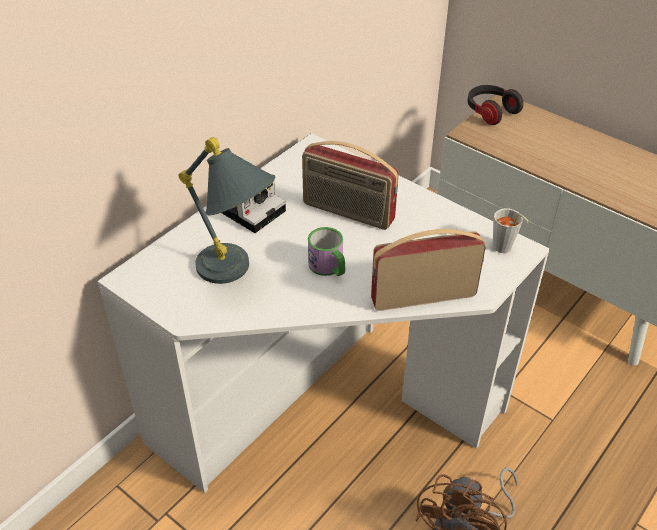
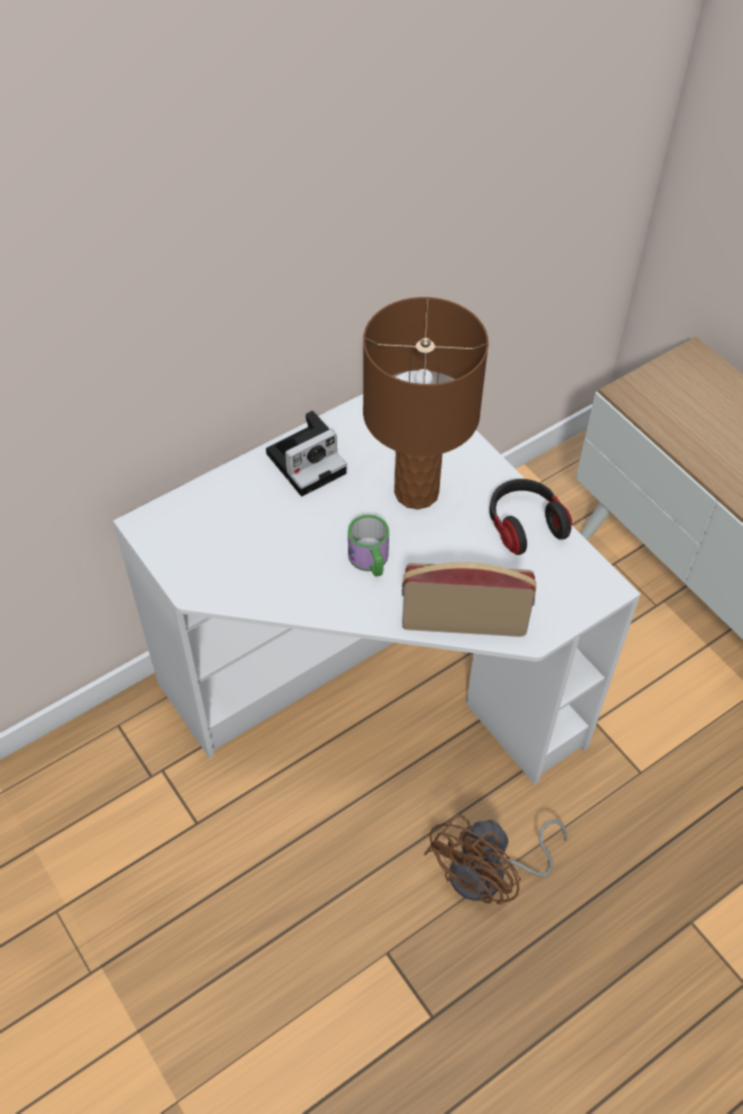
camera: 15 degrees right, 10 degrees up
grey table lamp [179,137,275,284] -> none
radio [302,141,399,230] -> brown table lamp [363,297,489,510]
headphones [468,85,524,125] -> headphones moved to [489,479,572,555]
grey cup [493,208,529,253] -> none

